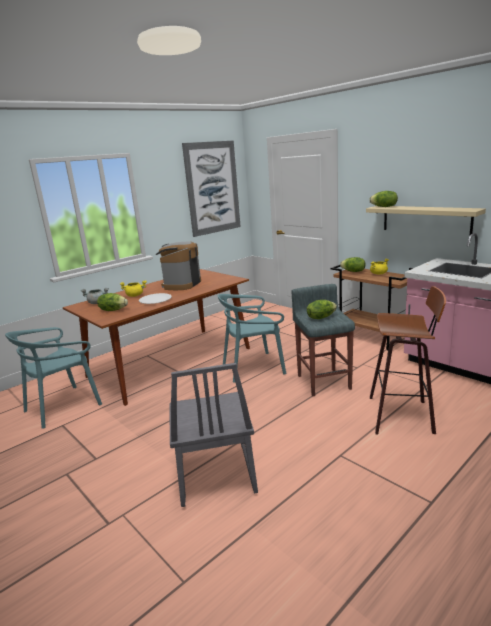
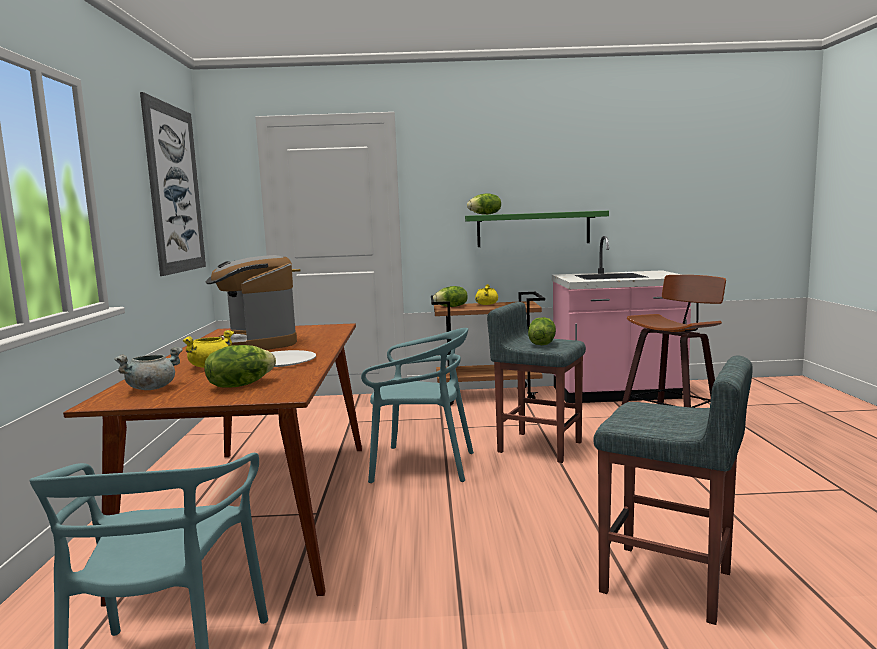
camera: 50 degrees left, 10 degrees down
grey chair [169,363,258,507] -> grey stool [593,355,753,625]
turquoise chair [218,294,287,383] -> turquoise chair turned 105 degrees counterclockwise [361,328,474,483]
beige shelf [366,206,486,236] -> green shelf [465,211,609,247]

